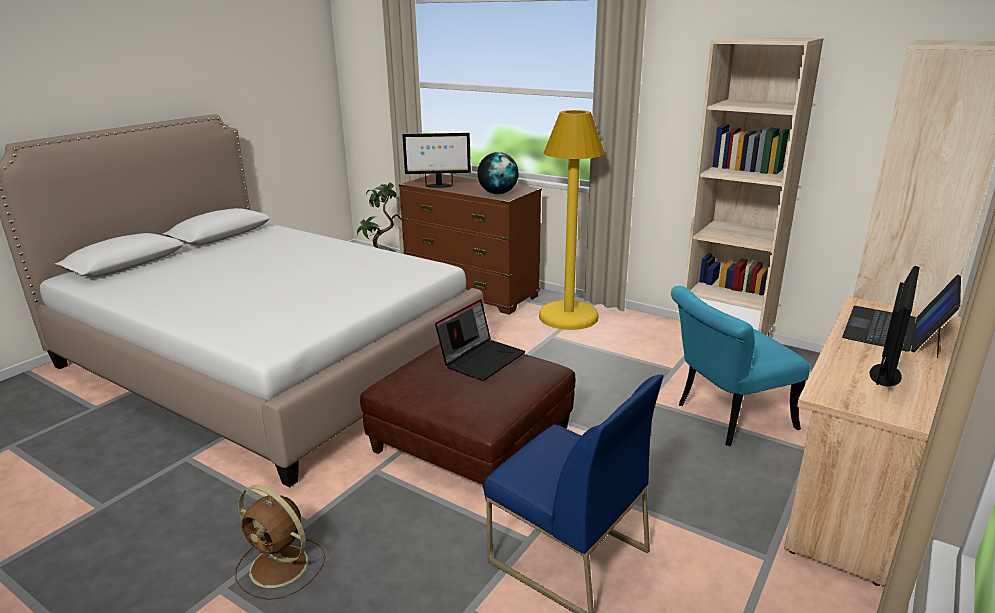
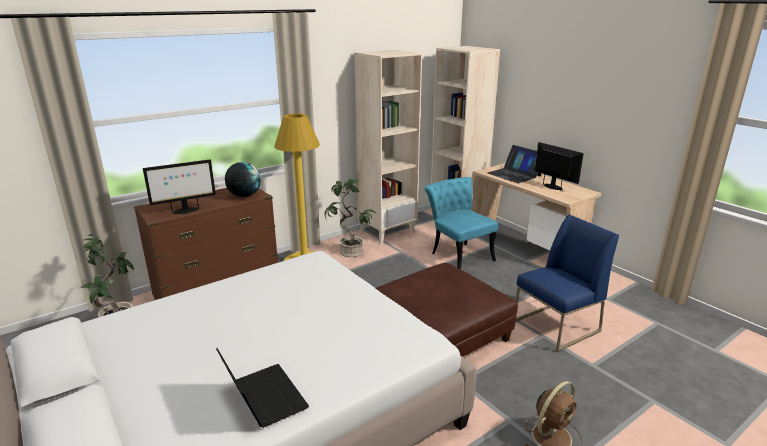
camera: 70 degrees left, 0 degrees up
monitor [402,133,471,188] -> monitor turned 45 degrees clockwise [143,159,216,214]
laptop [435,299,526,381] -> laptop moved to [216,348,309,428]
turquoise chair [671,286,810,446] -> turquoise chair turned 150 degrees clockwise [425,177,498,269]
none -> potted plant [325,179,375,257]

